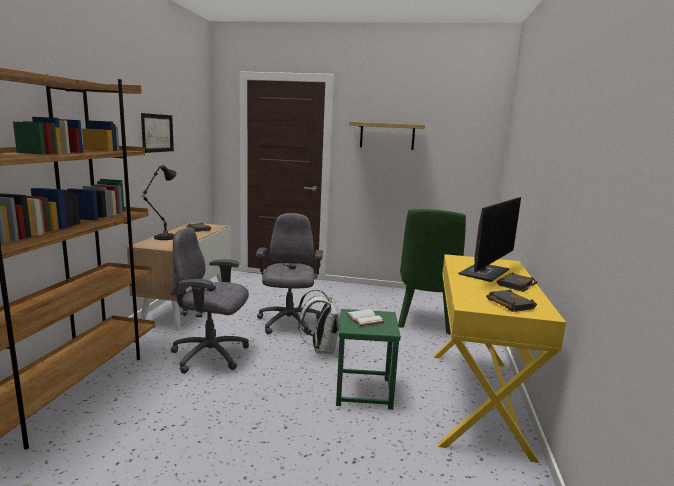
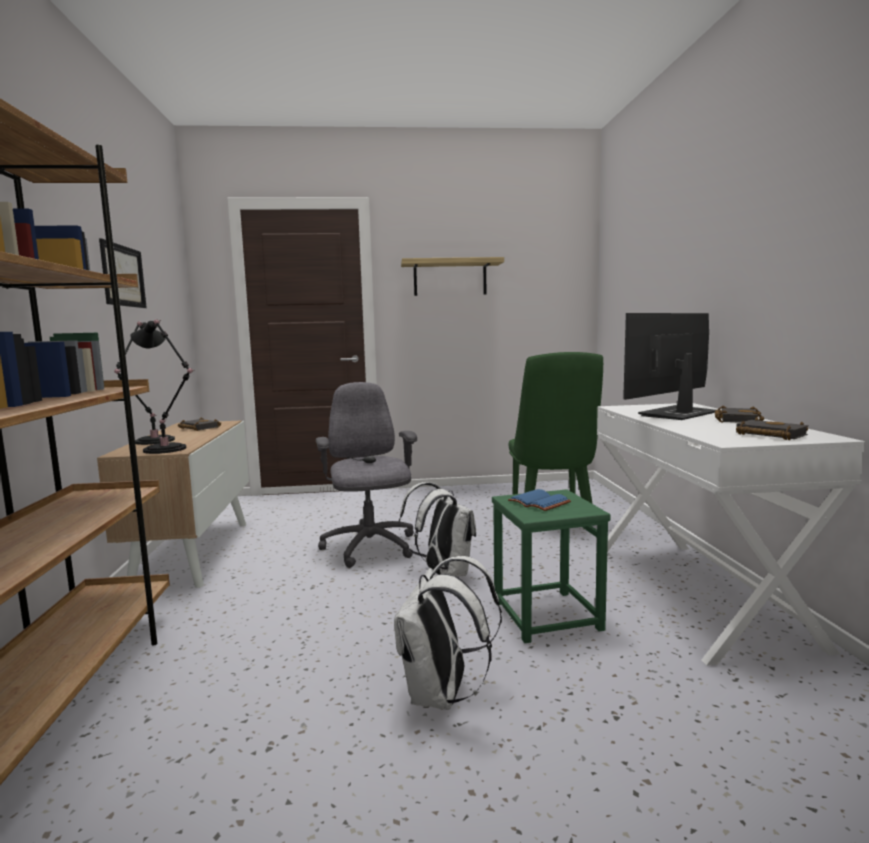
camera: 15 degrees left, 5 degrees down
grey office chair [170,228,249,374] -> none
white book [346,309,384,326] -> blue book [508,489,571,511]
yellow desk [434,254,566,463] -> white desk [596,403,865,666]
monitor [458,197,521,282] -> monitor turned 150 degrees counterclockwise [623,313,715,420]
none -> black table lamp [130,319,195,454]
none -> white backpack [394,556,502,710]

